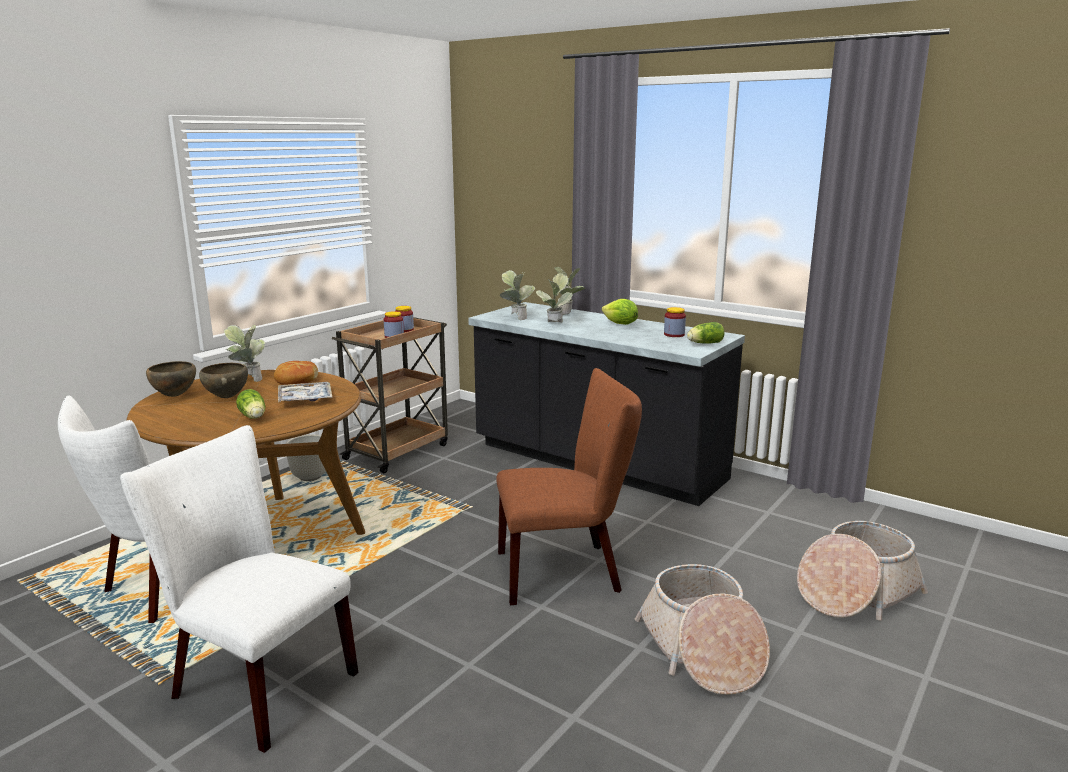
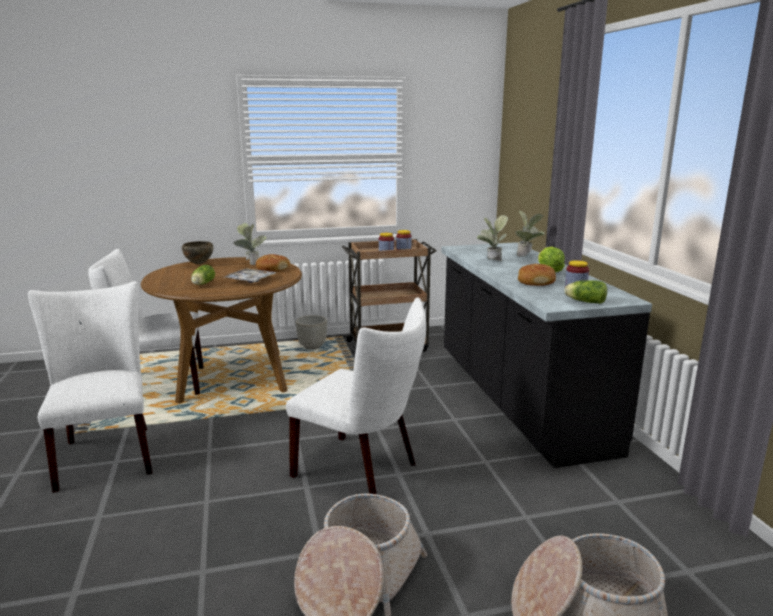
camera: 40 degrees right, 0 degrees up
brown bowl [199,363,248,398] -> none
brown chair [496,368,642,605] -> white chair [286,298,426,494]
potted plant [500,270,535,320] -> none
none -> bread [518,264,556,286]

